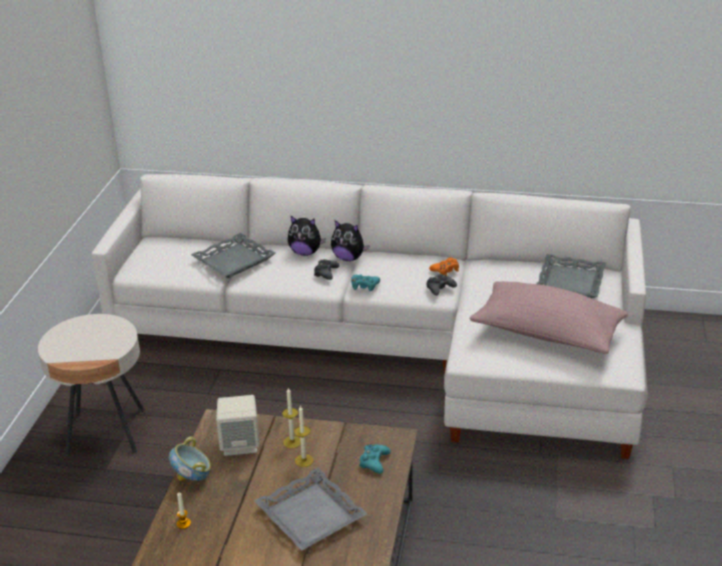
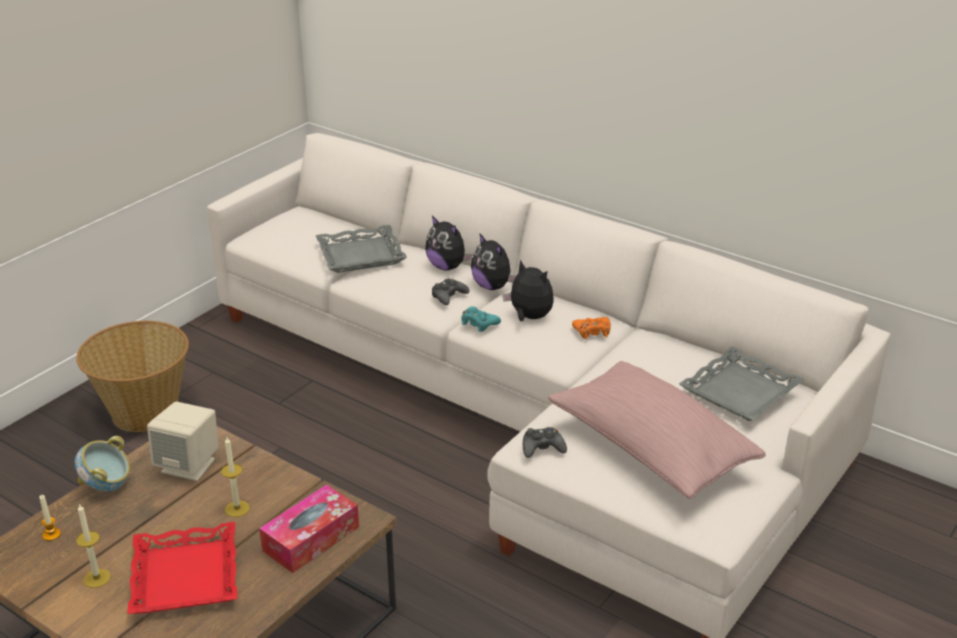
camera: 25 degrees right, 0 degrees up
beige side table [38,314,144,457] -> basket [76,321,189,432]
grey tray [254,468,368,551] -> red tray [127,522,237,614]
candle [282,388,301,448] -> candle moved to [76,503,111,588]
turquoise game controller [359,443,391,474] -> tissue box [259,485,359,573]
black game controller [427,274,457,296] -> black game controller moved to [523,427,567,458]
none -> plush toy [503,260,554,321]

